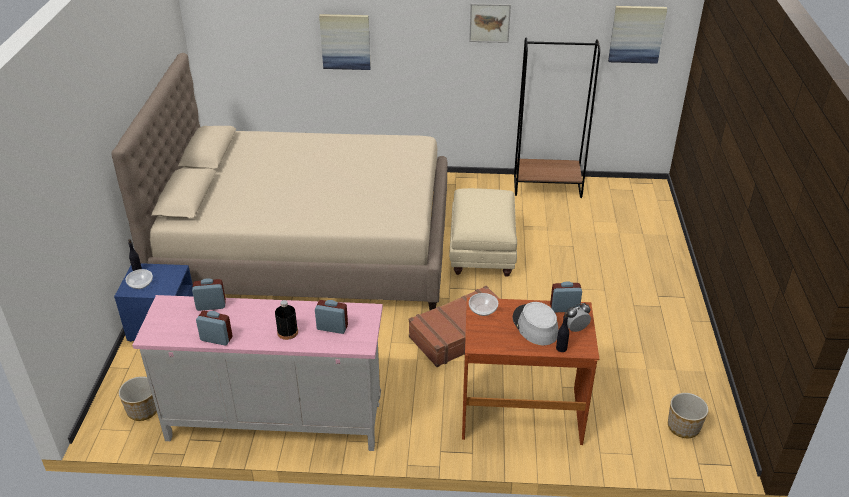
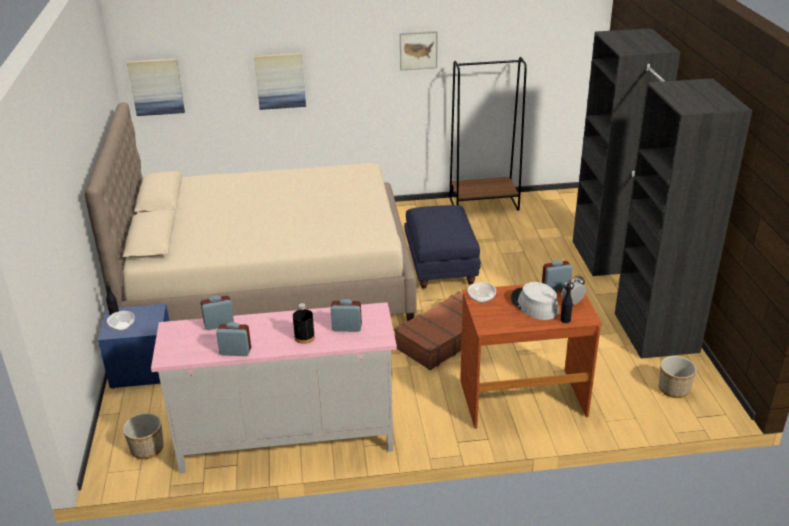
camera: 10 degrees left, 5 degrees down
beige ottoman [449,188,517,277] -> blue ottoman [404,205,481,289]
picture [608,6,667,64] -> picture moved to [127,58,185,116]
none -> black wardrobe [573,28,752,359]

